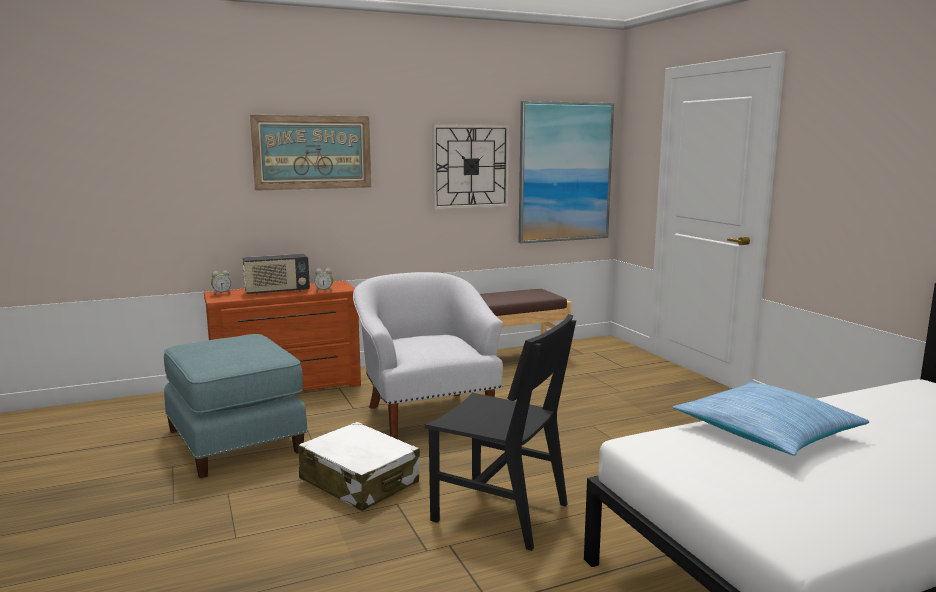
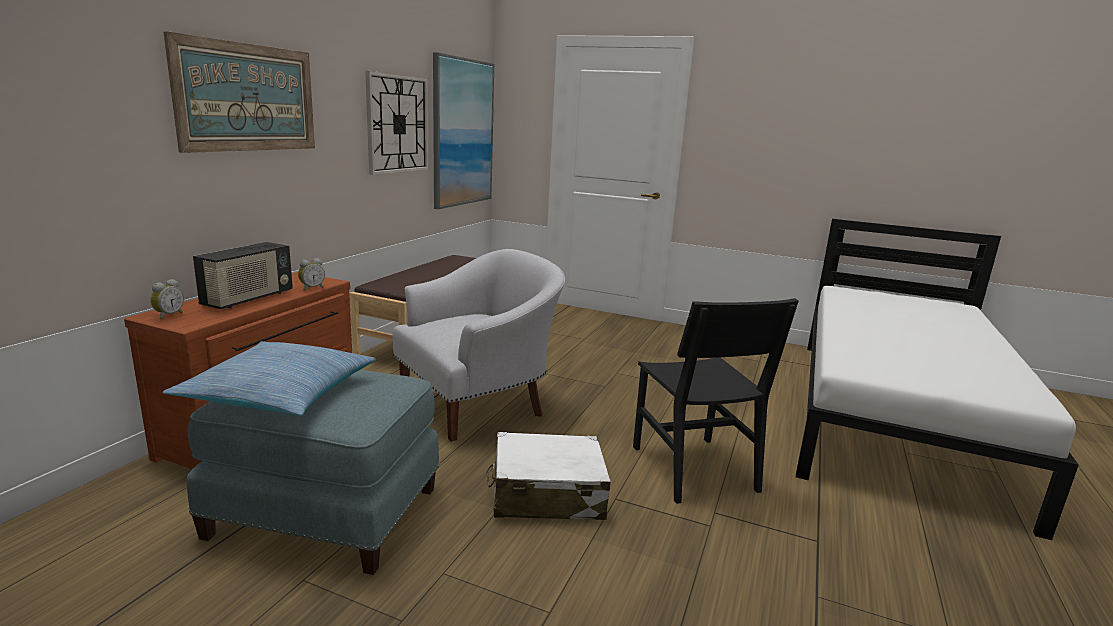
camera: 45 degrees left, 5 degrees up
white armchair [353,272,503,439] -> white armchair turned 120 degrees clockwise [393,249,565,442]
black chair [425,314,576,551] -> black chair turned 90 degrees clockwise [633,298,799,504]
pillow [673,382,869,456] -> pillow moved to [162,341,376,416]

